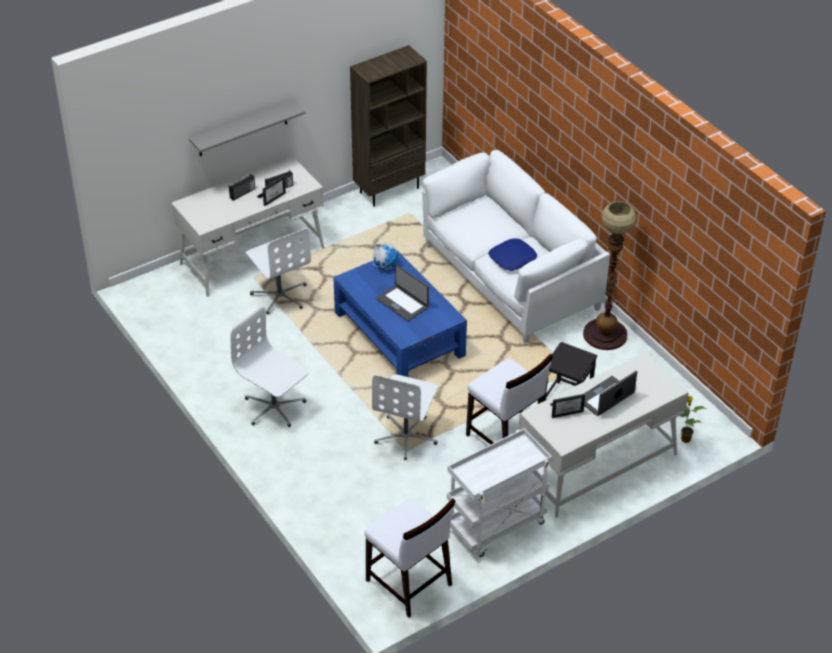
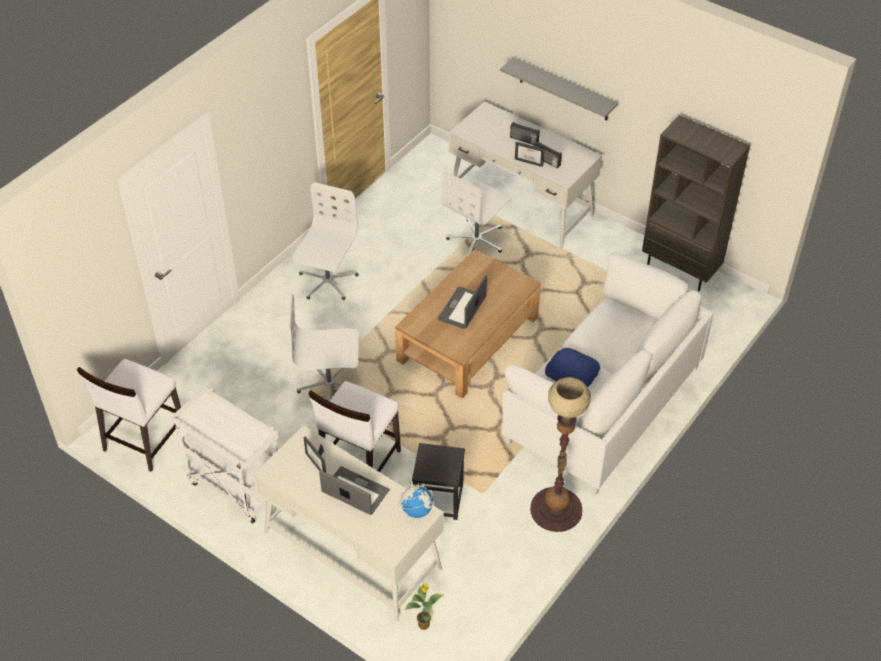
camera: 70 degrees right, 5 degrees up
blue coffee table [333,250,467,377] -> brown coffee table [395,249,541,398]
globe [372,244,398,270] -> globe moved to [398,478,434,518]

